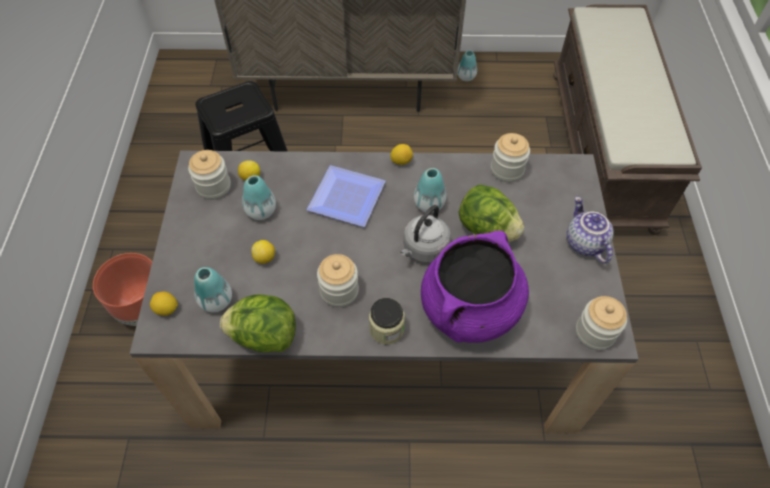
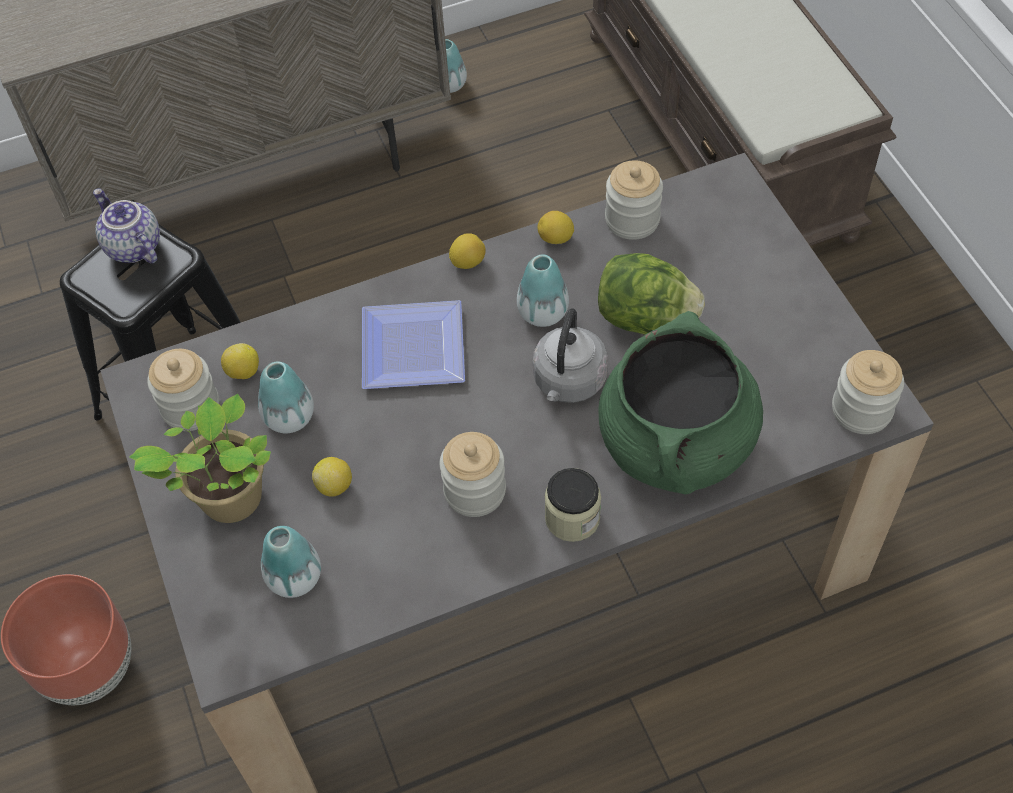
camera: 20 degrees left, 0 degrees up
lemon [150,291,178,316] -> lemon moved to [537,211,574,244]
lettuce [220,294,296,352] -> none
purple cooking pot [421,231,529,343] -> green cooking pot [598,311,763,494]
teapot [567,196,614,263] -> teapot moved to [93,188,160,264]
none -> potted plant [129,394,271,523]

